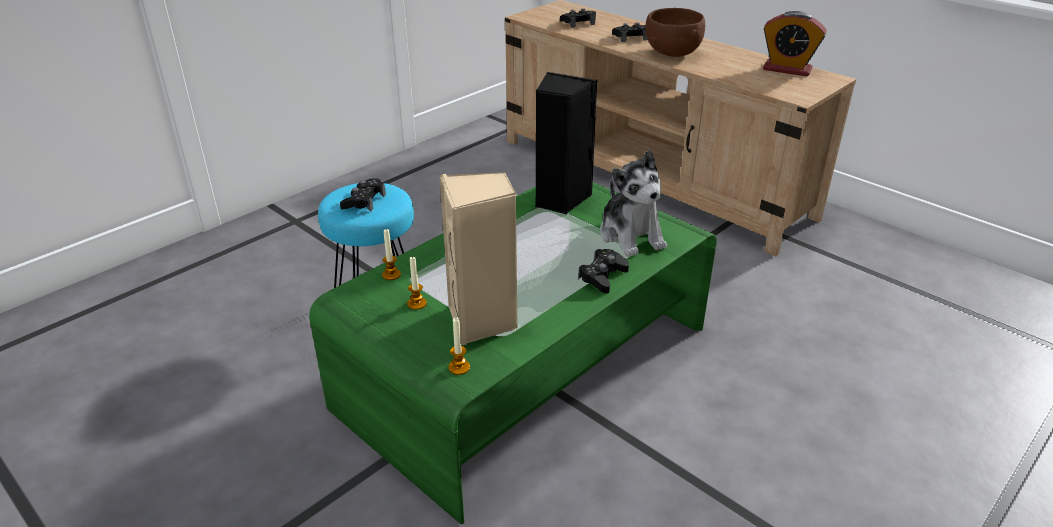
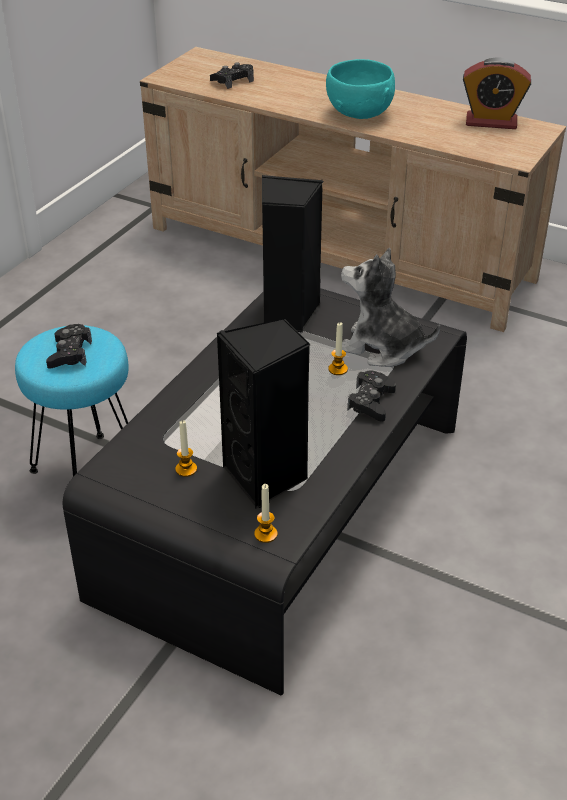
camera: 15 degrees left, 5 degrees up
green coffee table [309,182,717,524] -> black coffee table [63,288,467,695]
candle [382,229,401,280] -> candle moved to [328,322,348,375]
beige speaker [440,172,518,345] -> black speaker [217,318,310,509]
plush toy [600,150,667,257] -> plush toy turned 150 degrees clockwise [341,248,440,367]
black game controller [612,23,648,42] -> none
brown bowl [645,8,705,57] -> turquoise bowl [326,59,395,119]

